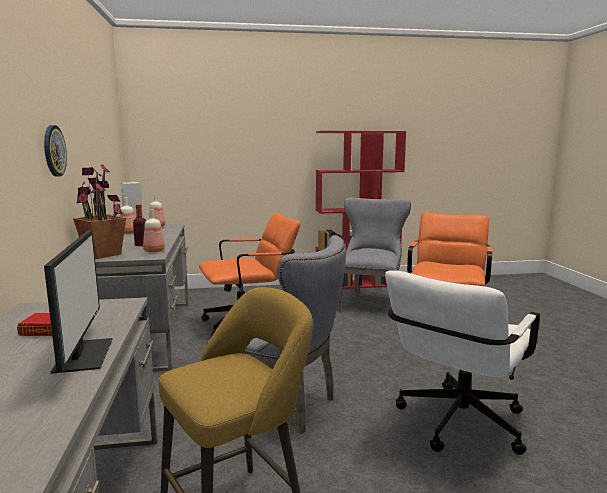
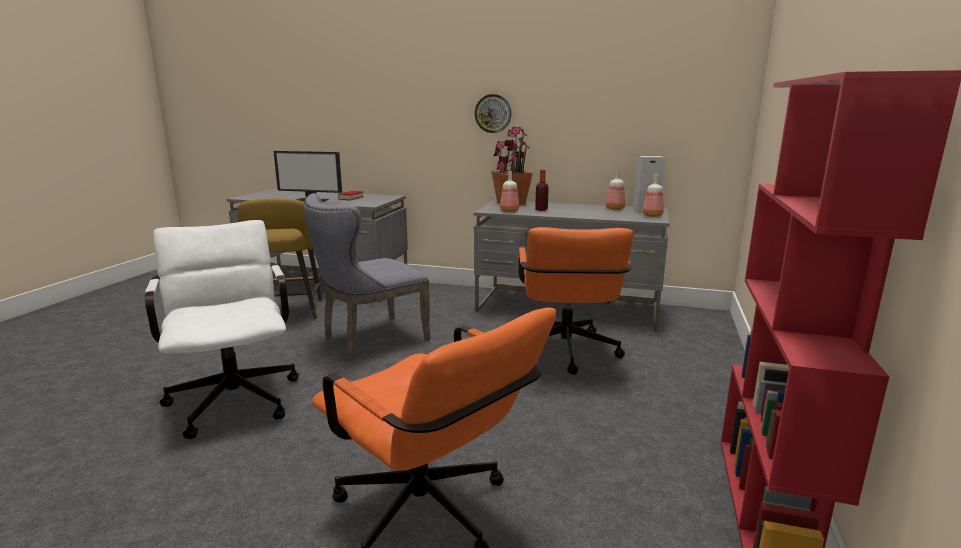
camera: 115 degrees right, 5 degrees up
grey chair [336,198,411,312] -> none

